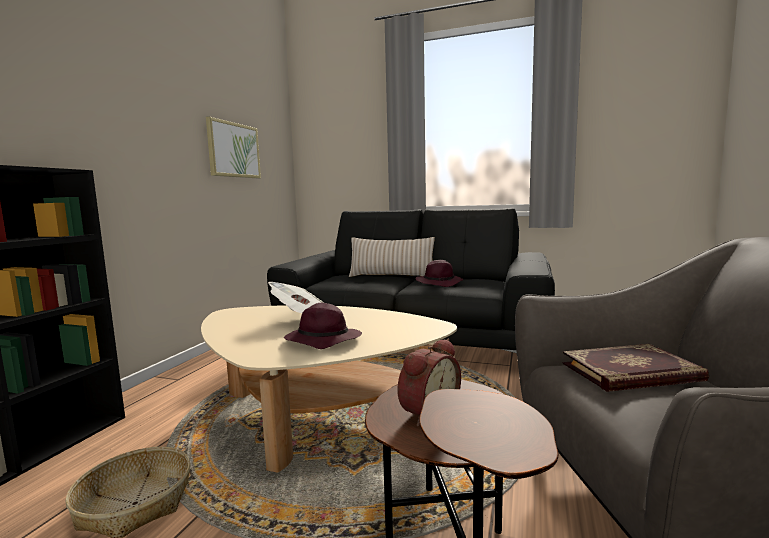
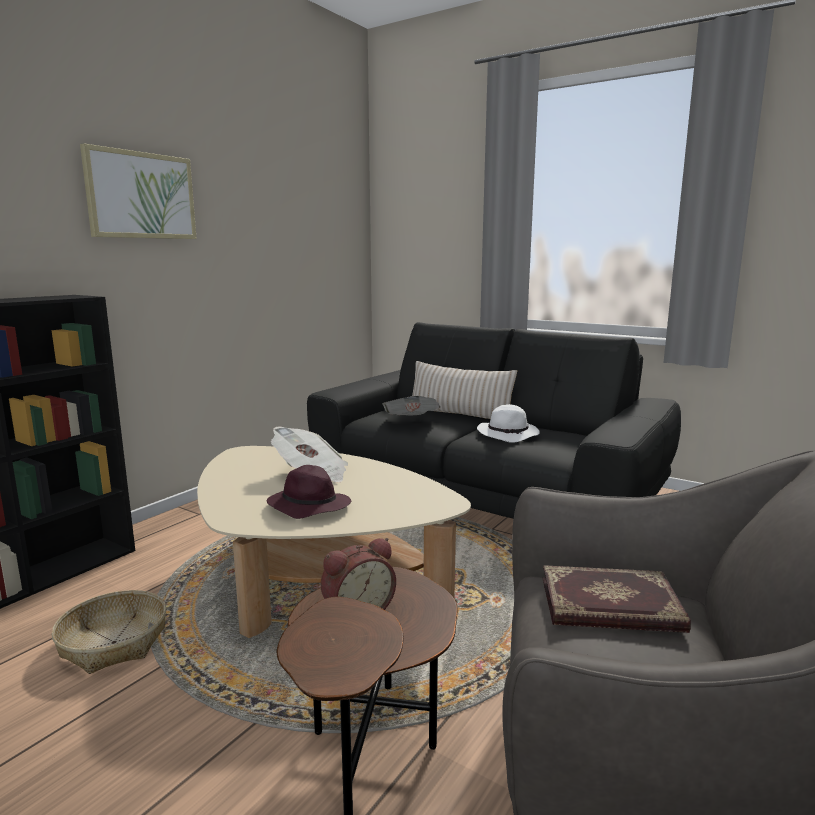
camera: 15 degrees right, 5 degrees up
picture [206,117,261,178] -> picture moved to [80,143,197,239]
purple hat [416,260,463,287] -> white hat [477,404,540,443]
none -> newspaper [382,396,441,415]

